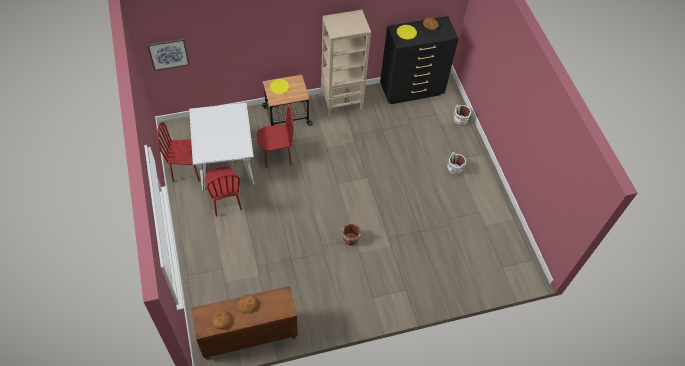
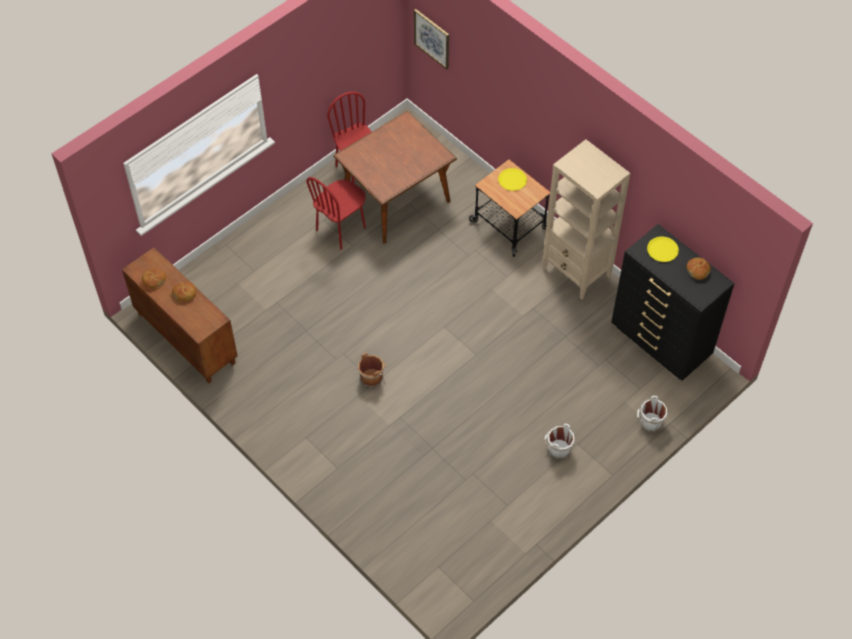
camera: 65 degrees right, 0 degrees up
white dining table [189,103,255,191] -> brown dining table [333,111,457,244]
red chair [257,106,293,168] -> none

